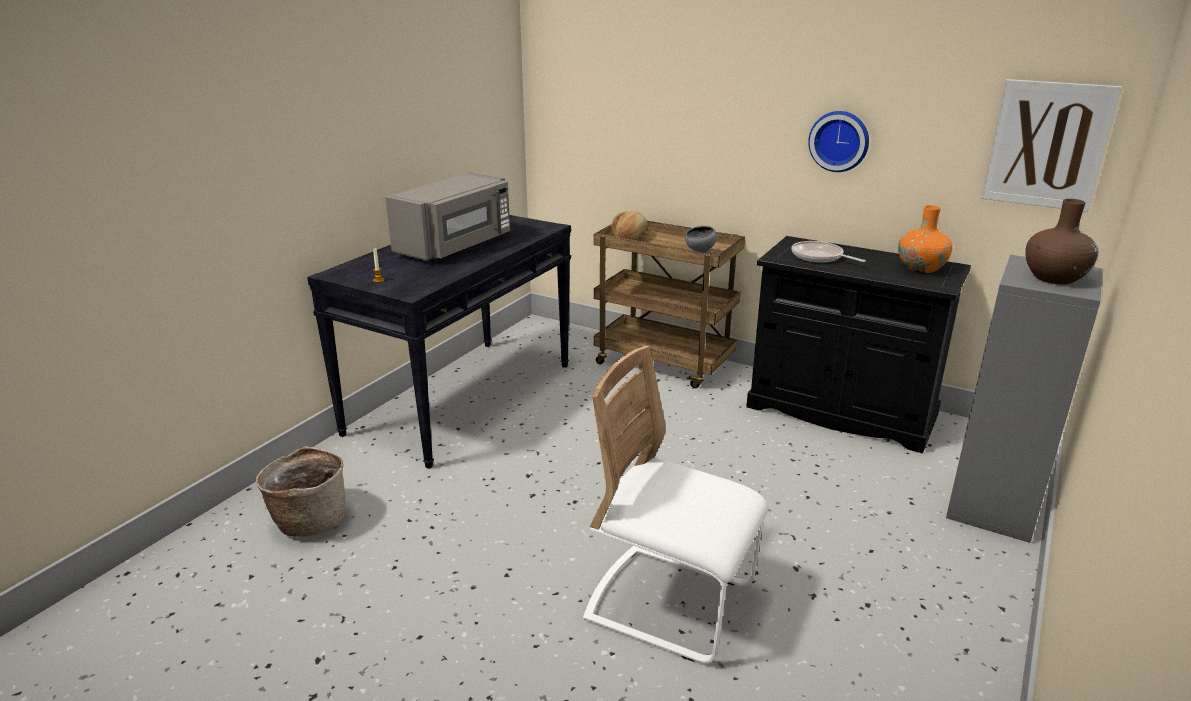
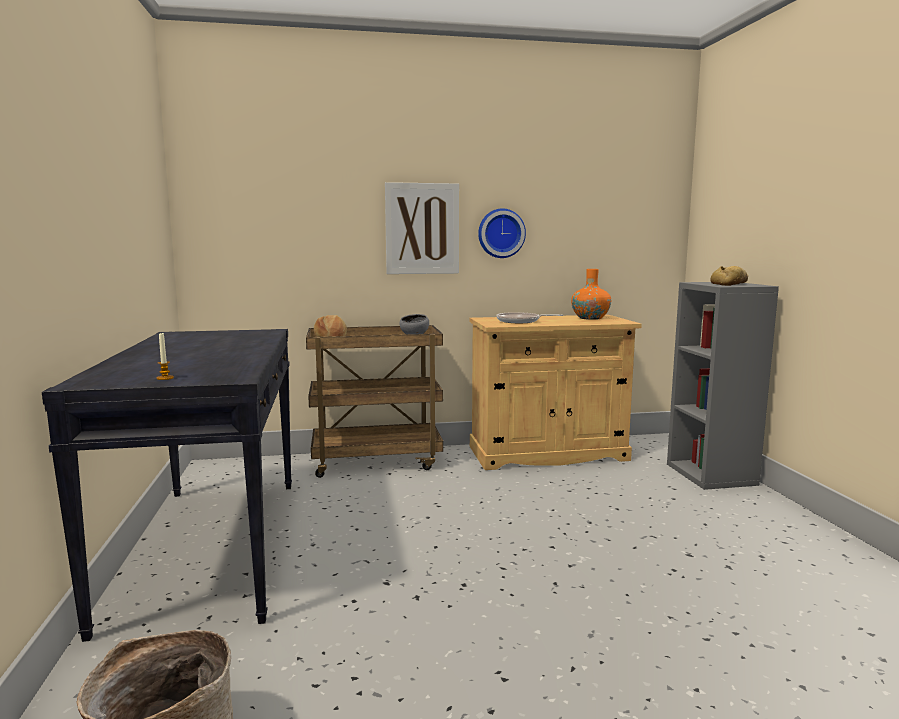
camera: 40 degrees left, 15 degrees down
grey microwave [385,172,510,261] -> none
white chair [583,346,769,663] -> none
black cabinet [746,236,971,453] -> beige cabinet [470,315,642,470]
picture [981,79,1122,212] -> picture moved to [385,182,459,274]
brown vase [1025,199,1099,284] -> bread [710,266,748,286]

